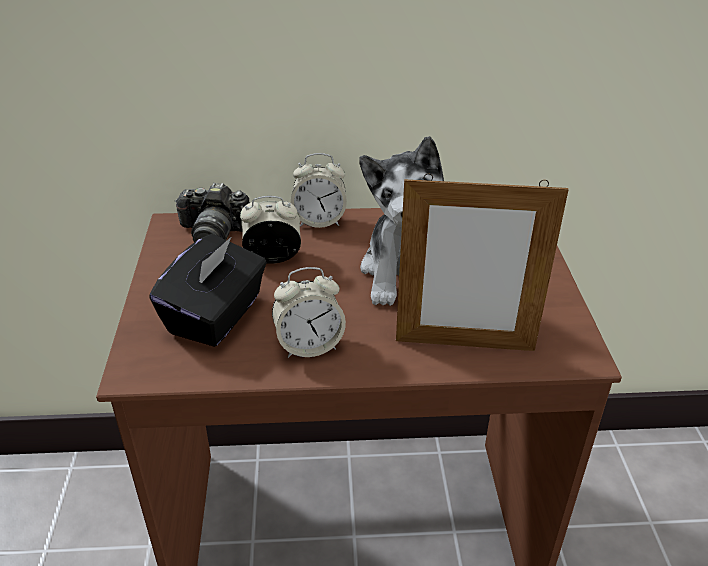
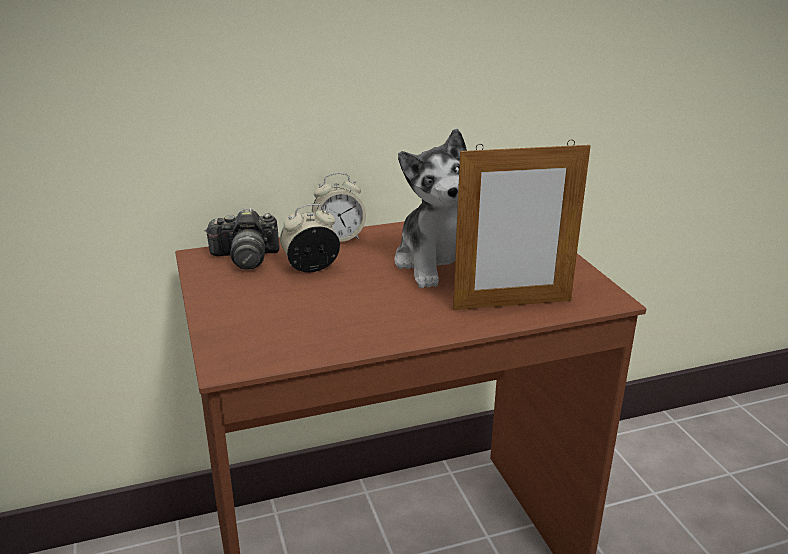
camera: 15 degrees left, 10 degrees down
black tissue box [149,234,267,347] -> none
alarm clock [272,267,346,358] -> none

